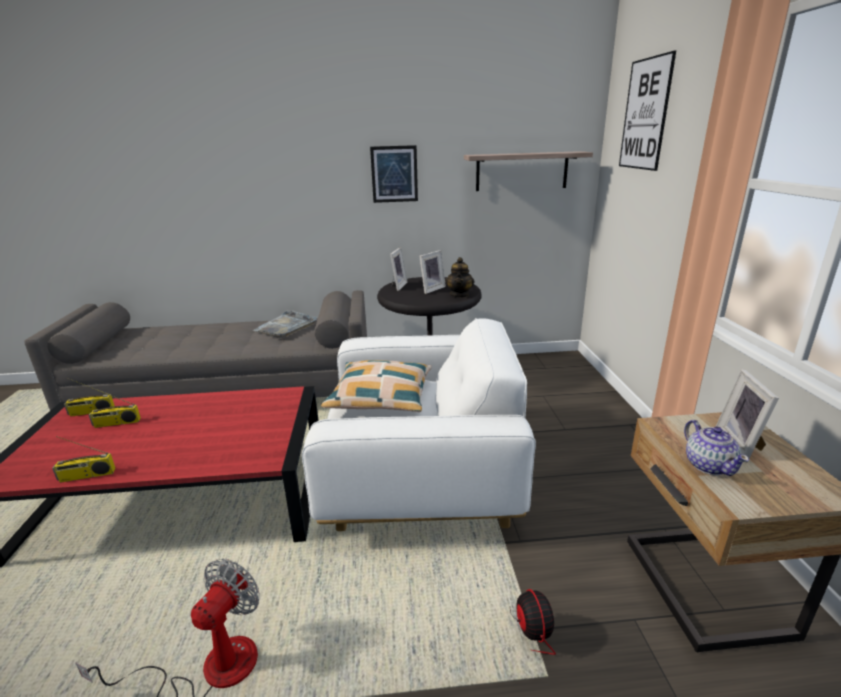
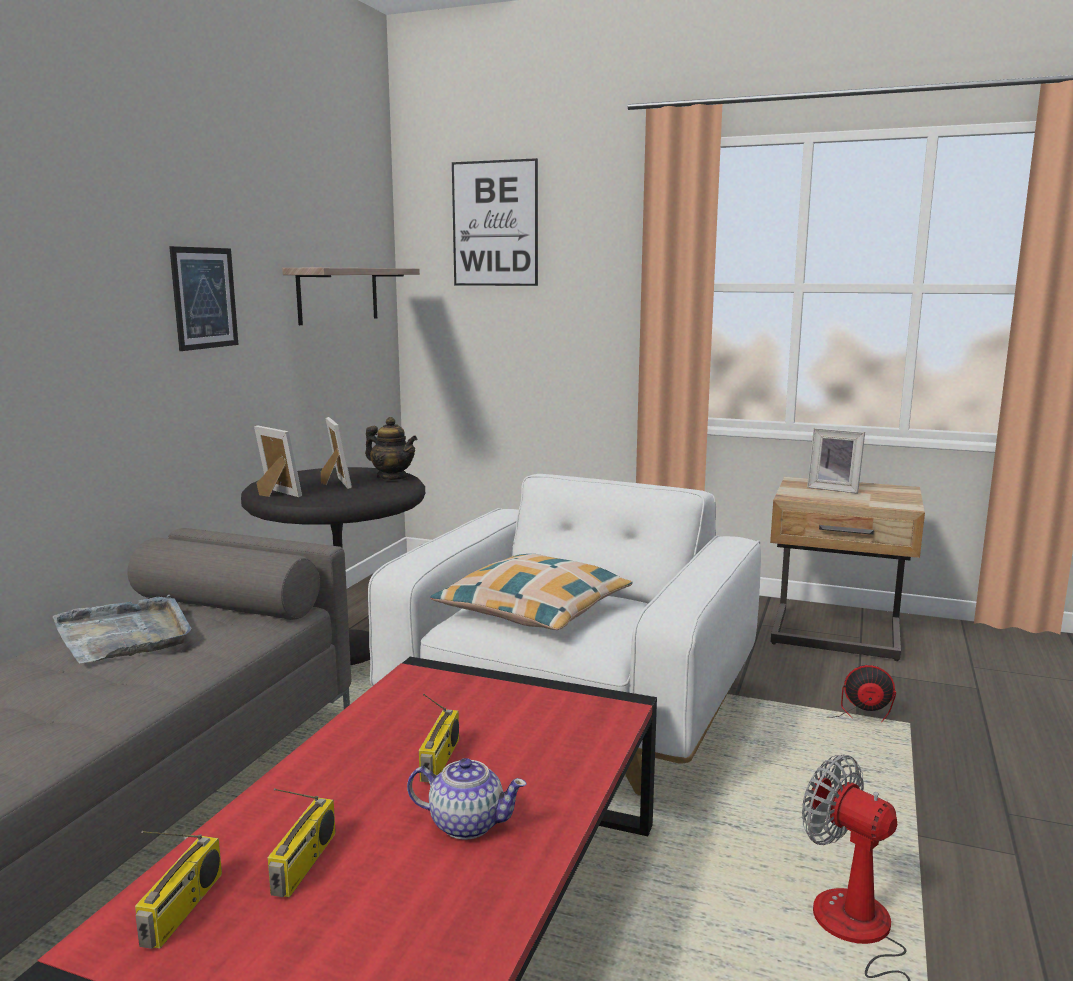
camera: 65 degrees left, 10 degrees down
radio [52,436,116,483] -> radio moved to [419,694,459,783]
teapot [684,420,749,476] -> teapot moved to [407,758,527,840]

